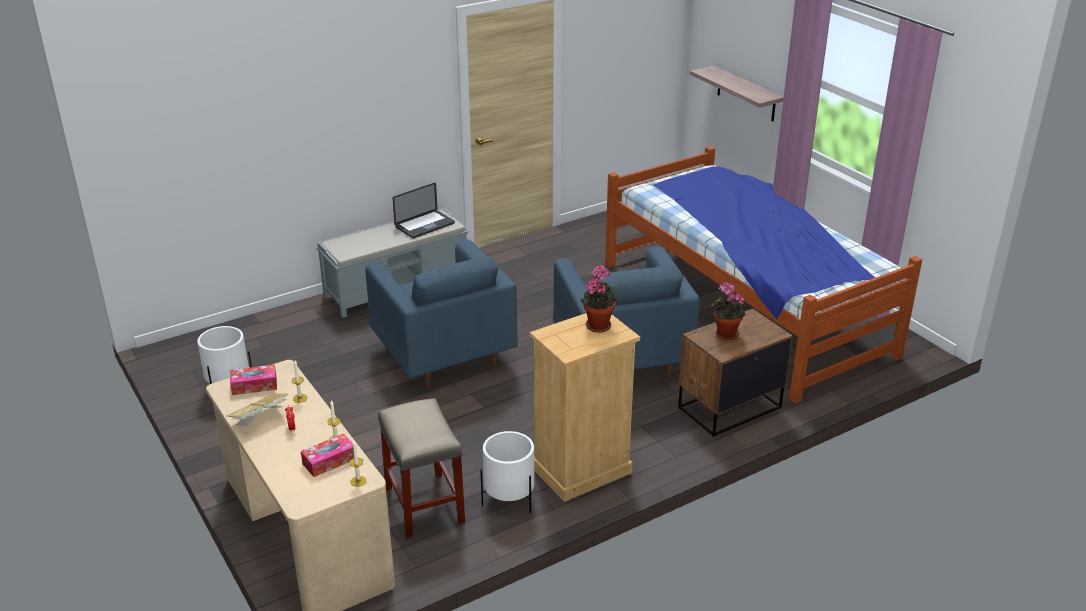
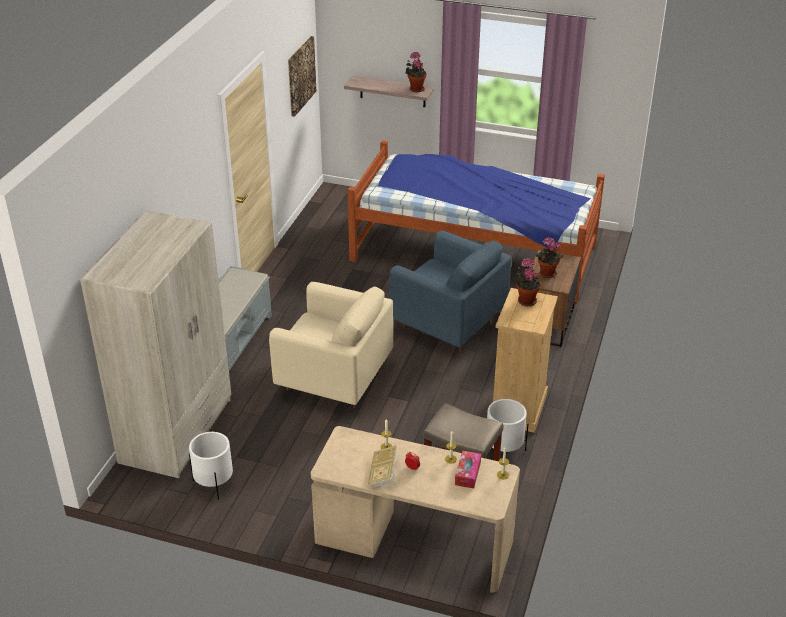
camera: 40 degrees left, 5 degrees up
tissue box [230,364,277,395] -> none
blue armchair [365,239,518,389] -> beige armchair [269,282,393,409]
laptop [392,183,455,238] -> none
none -> beige wardrobe [80,211,232,478]
none -> picture [288,36,316,117]
none -> potted plant [406,52,427,92]

